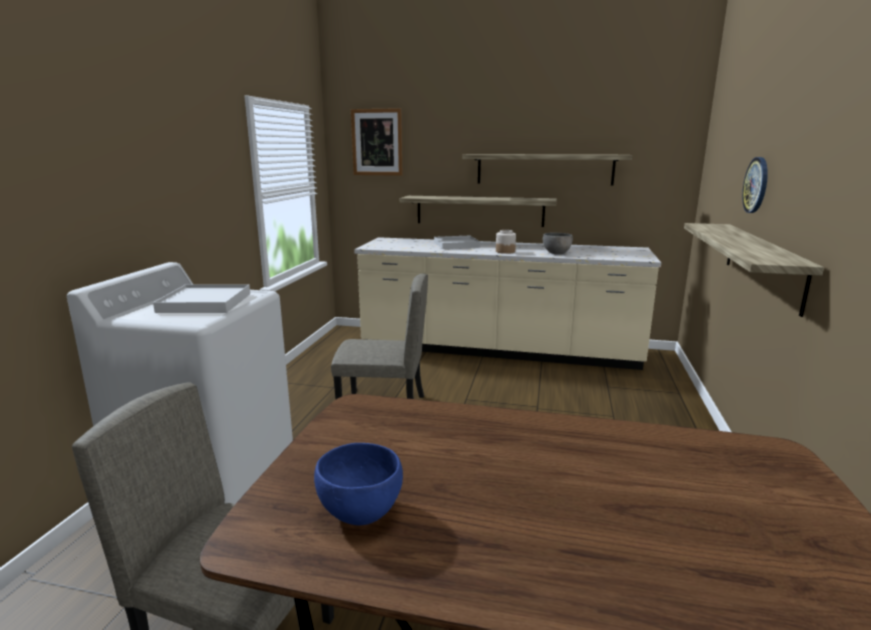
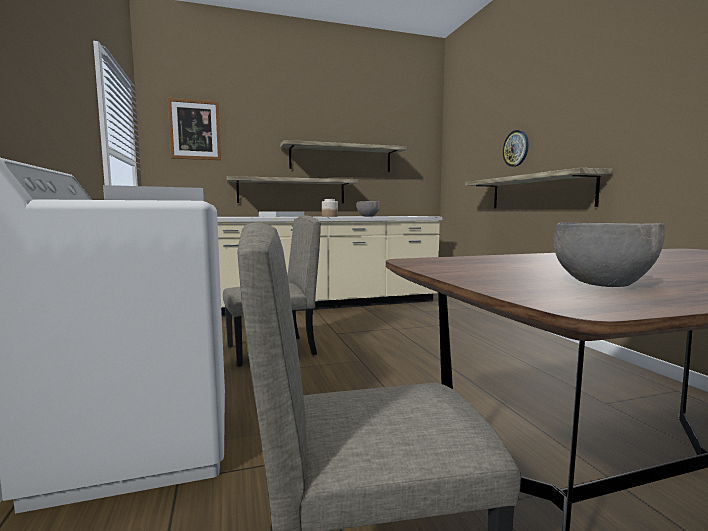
camera: 30 degrees left, 10 degrees down
blue bowl [314,443,403,525] -> grey bowl [554,222,665,287]

